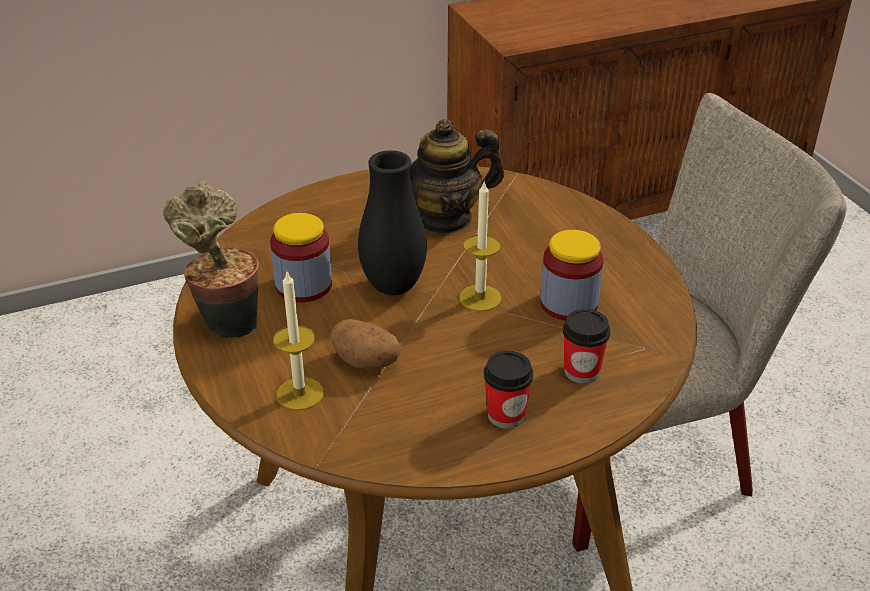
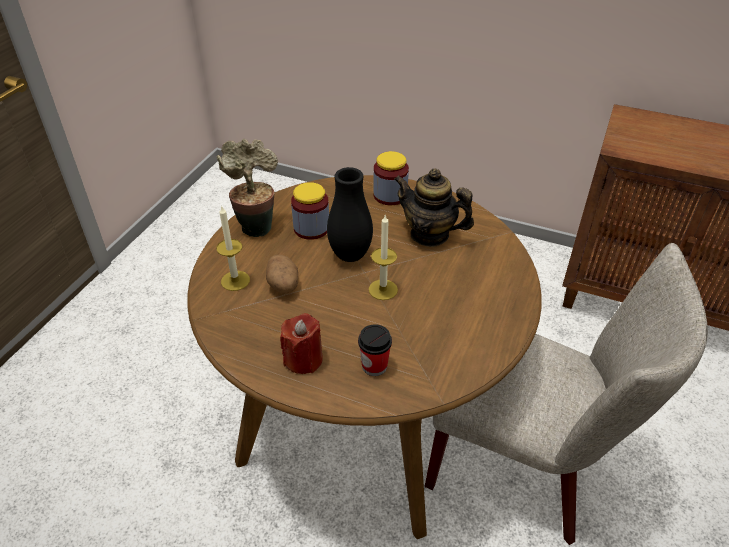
camera: 45 degrees right, 5 degrees up
cup [484,350,533,429] -> red candle [280,313,323,374]
jar [540,230,604,321] -> jar moved to [373,151,409,205]

